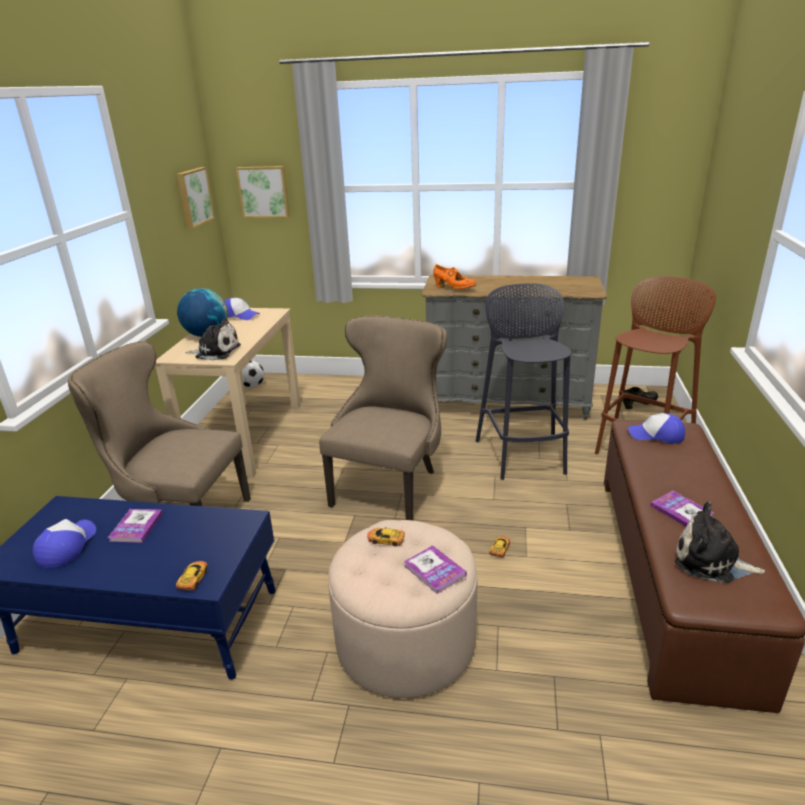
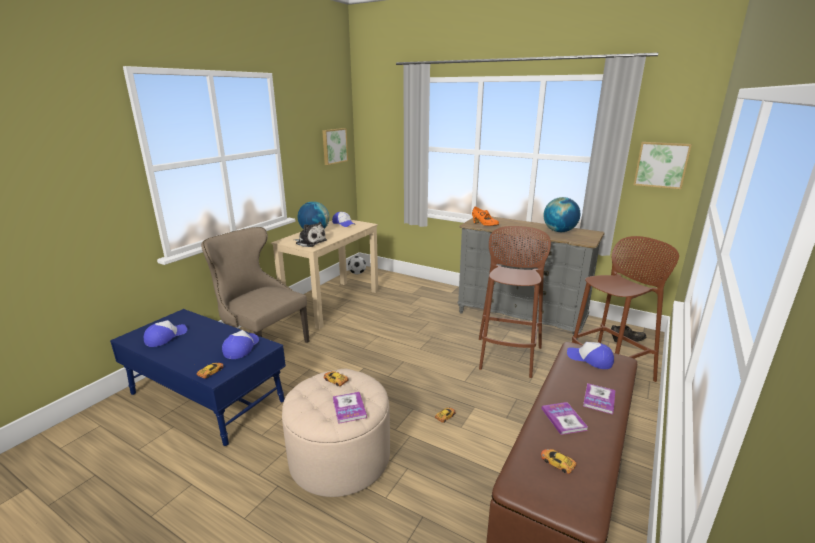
camera: 20 degrees right, 5 degrees down
book [108,509,163,543] -> book moved to [583,383,615,415]
picture [236,166,290,218] -> picture moved to [634,142,692,189]
beige chair [319,316,447,520] -> none
grey stool [476,283,572,480] -> brown stool [479,226,551,378]
plush toy [675,502,765,583] -> toy car [541,449,577,474]
none -> cap [222,330,259,359]
none -> globe [543,197,580,232]

